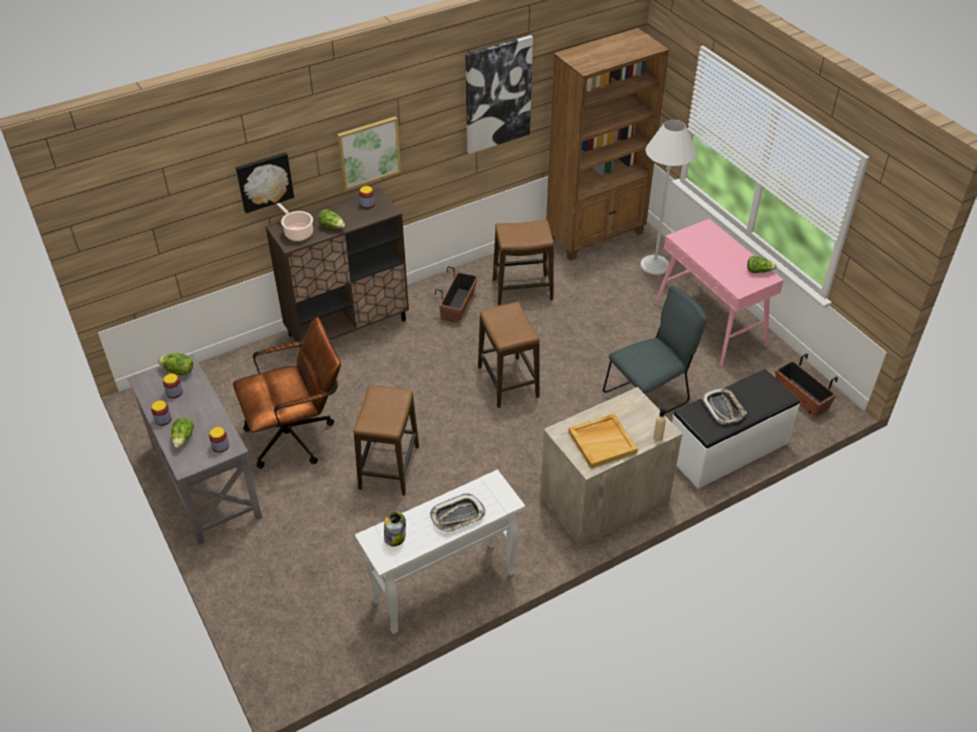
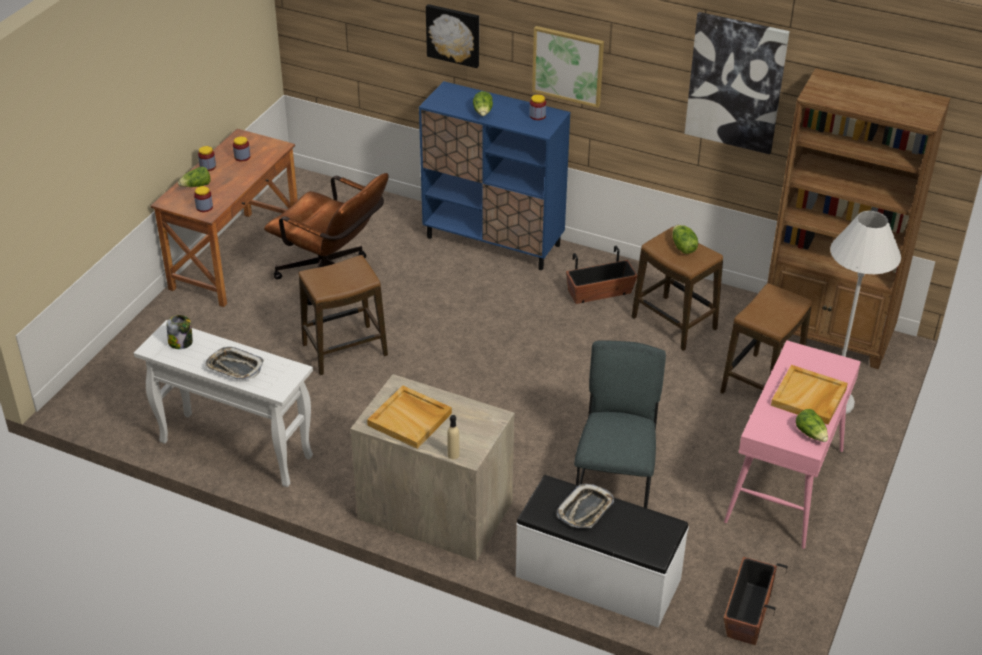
camera: 55 degrees right, 5 degrees down
grey desk [127,354,262,545] -> brown desk [151,129,298,307]
lettuce [158,353,193,375] -> lettuce moved to [673,225,698,254]
brown cabinet [265,188,409,349] -> blue cabinet [419,81,570,270]
cooking pot [276,203,313,241] -> none
stool [478,302,540,408] -> stool moved to [720,283,812,394]
grey chair [603,286,707,413] -> grey chair turned 105 degrees counterclockwise [574,340,666,508]
none -> beige tray [771,365,848,425]

